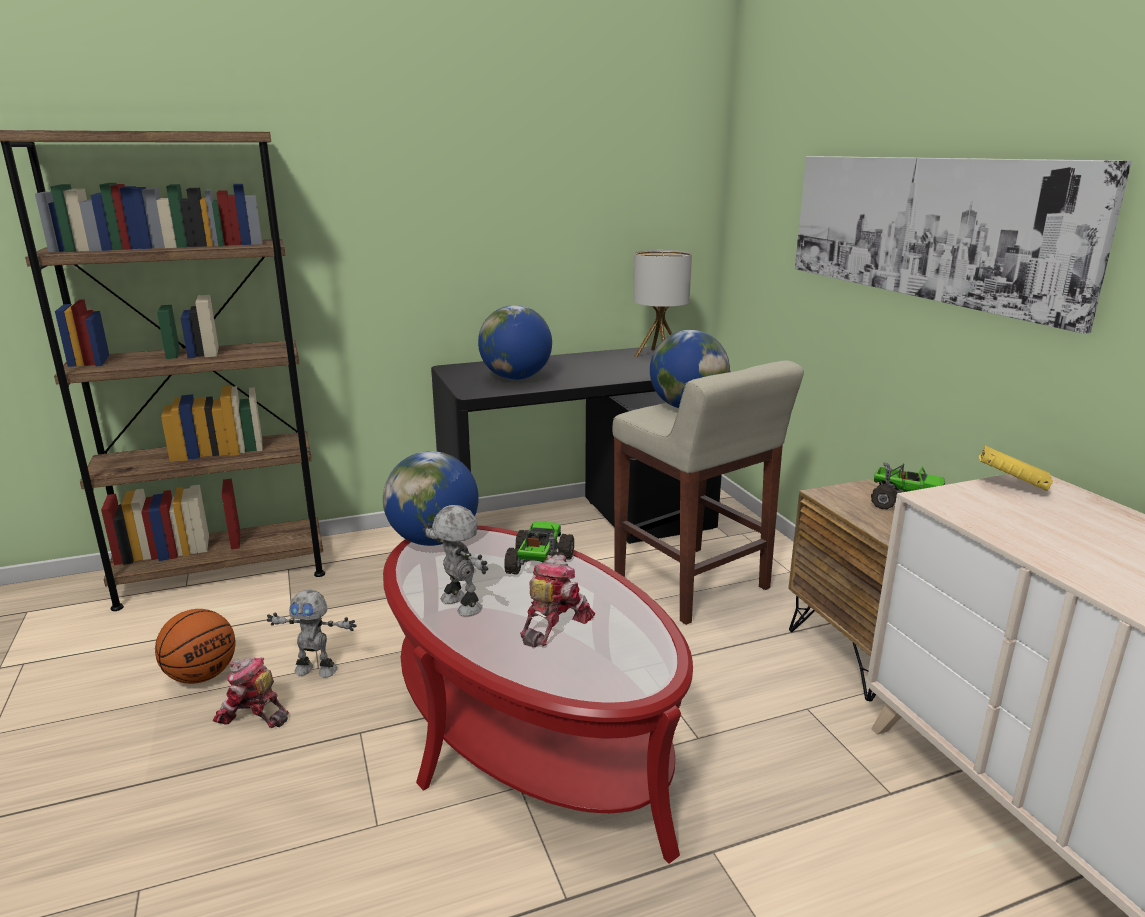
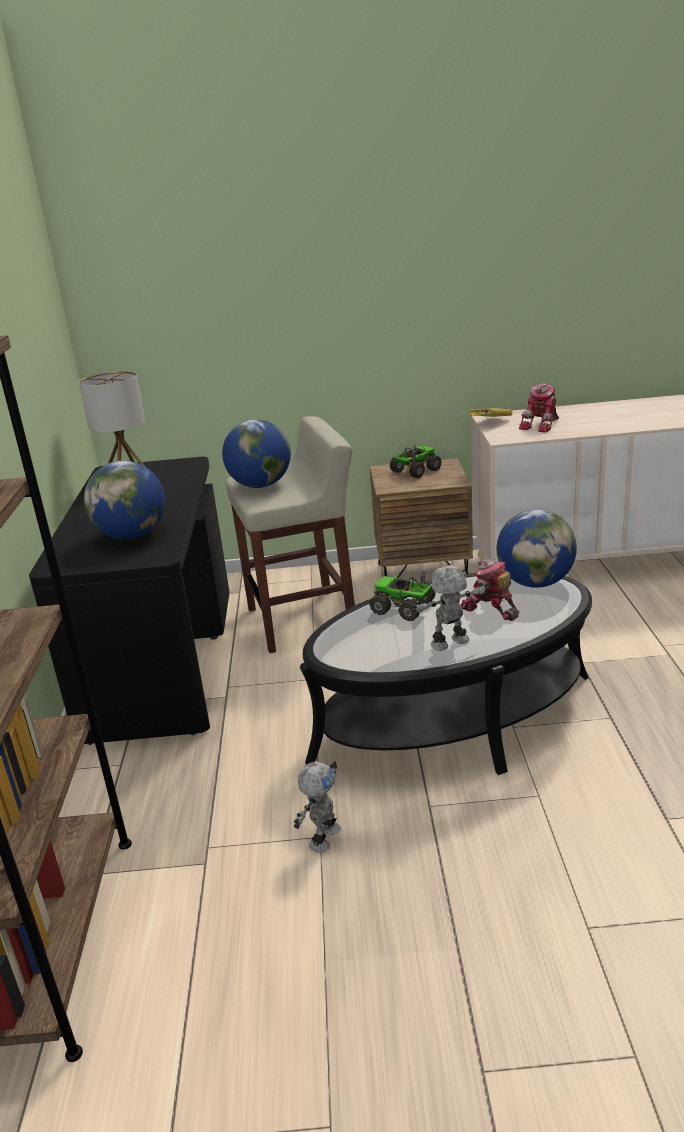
camera: 70 degrees left, 5 degrees up
basketball [155,609,236,684] -> none
toy robot [213,658,289,728] -> toy robot moved to [519,383,559,433]
globe [383,451,479,546] -> globe moved to [497,509,577,588]
red coffee table [383,525,693,864] -> black coffee table [300,573,592,775]
picture [795,156,1132,334] -> none

